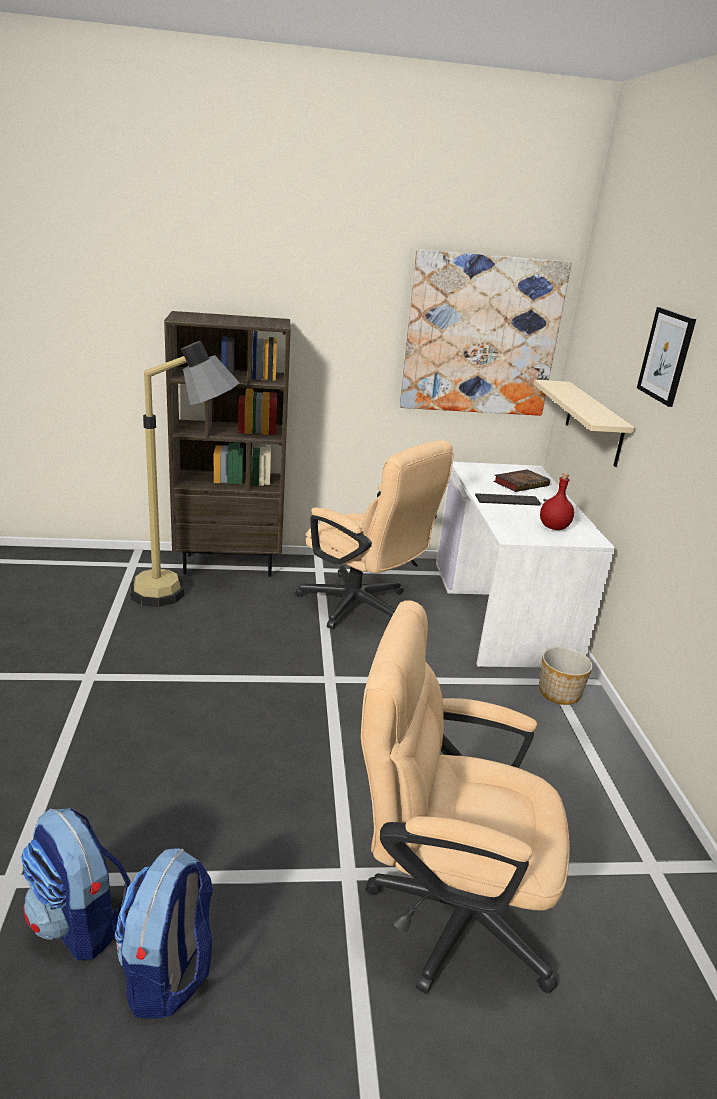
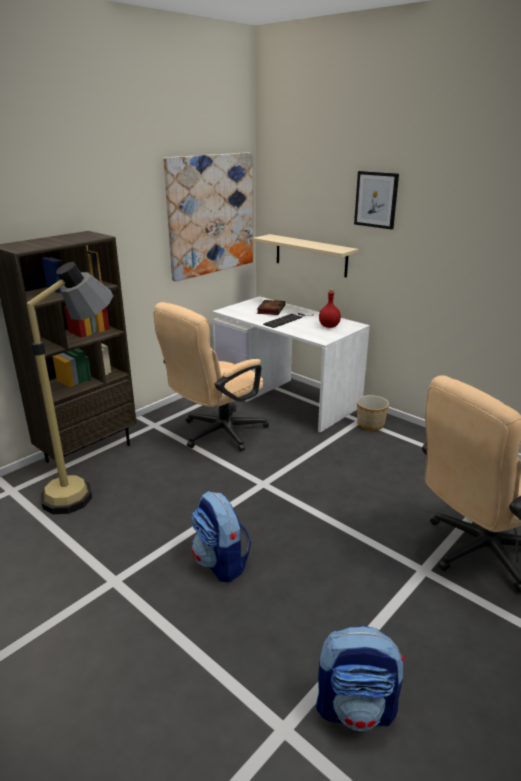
camera: 40 degrees left, 0 degrees up
backpack [115,848,213,1019] -> backpack moved to [192,491,251,583]
beige office chair [295,440,453,629] -> beige office chair turned 135 degrees clockwise [153,302,269,451]

